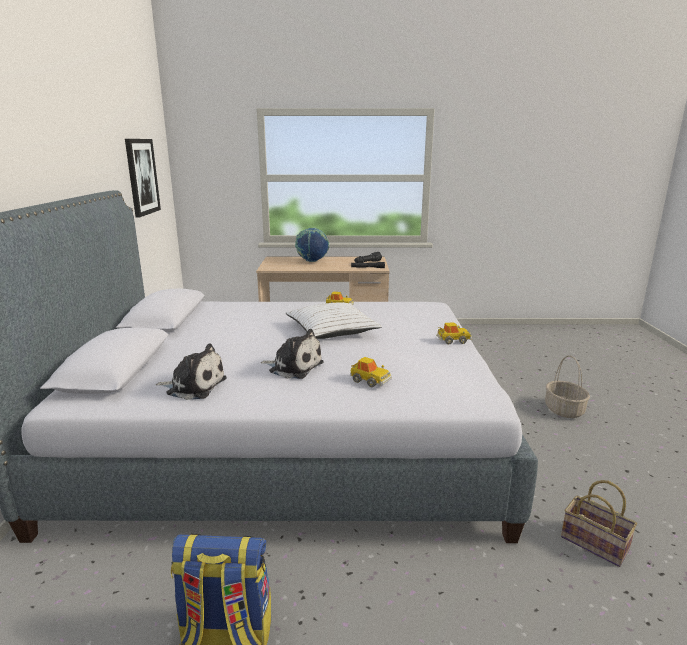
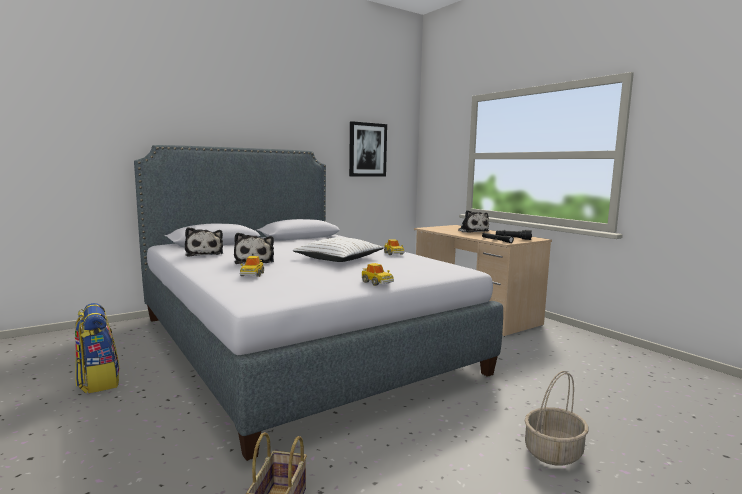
camera: 55 degrees right, 10 degrees down
globe [295,228,330,262] -> plush toy [458,210,489,233]

